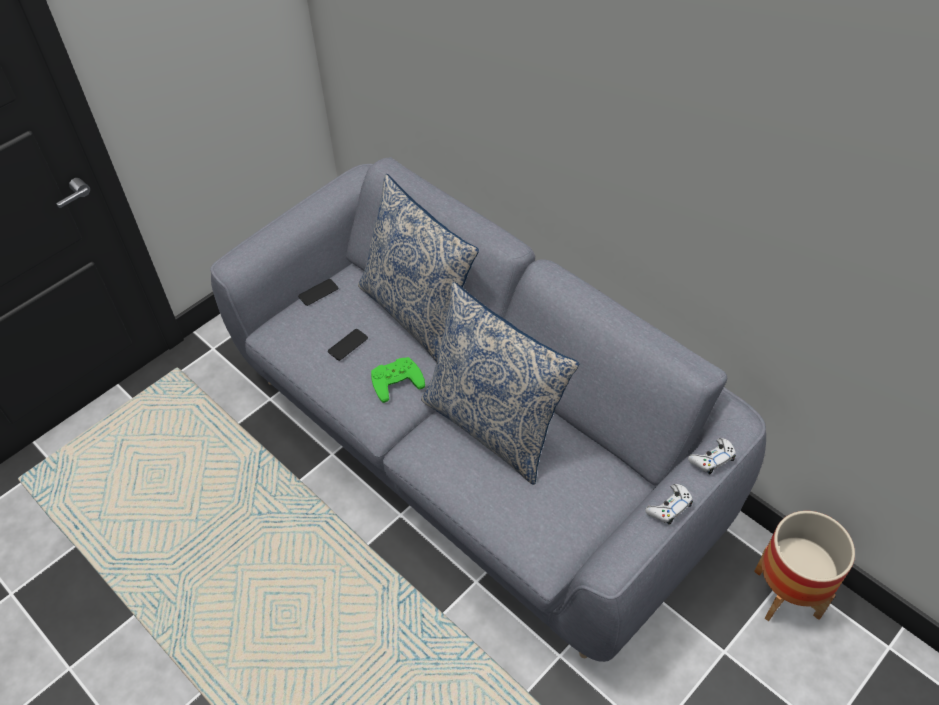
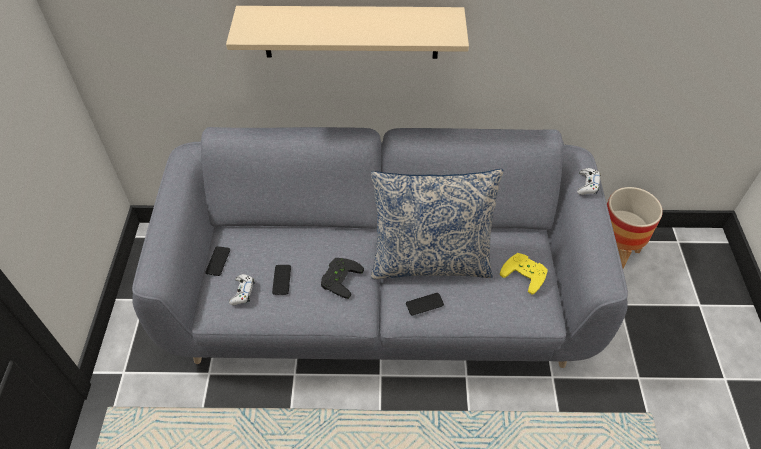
camera: 45 degrees left, 0 degrees up
pillow [358,174,479,362] -> none
green game controller [371,357,425,403] -> black game controller [321,258,364,299]
white game controller [645,484,693,525] -> white game controller moved to [229,274,255,305]
none -> beige shelf [226,6,469,59]
none -> phone [406,293,444,316]
none -> yellow game controller [500,253,548,295]

